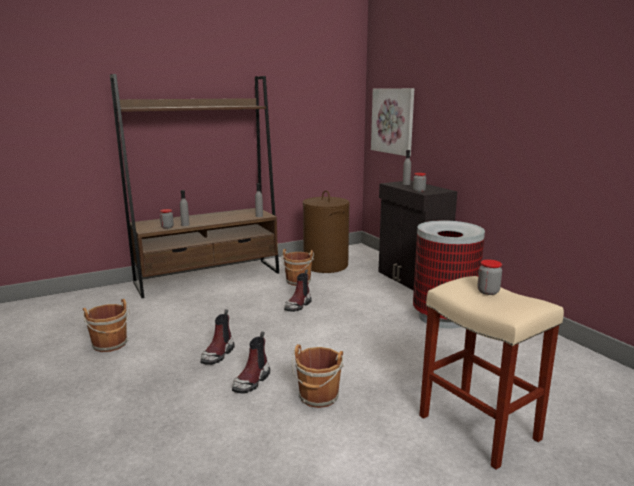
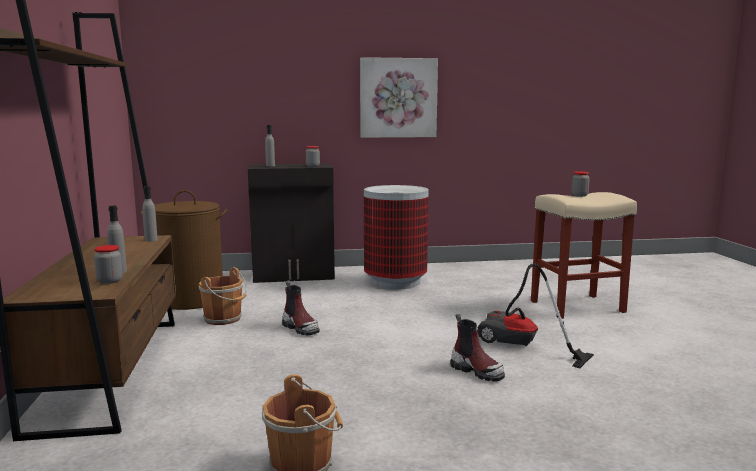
camera: 70 degrees left, 5 degrees down
boot [200,309,235,365] -> none
brown bucket [292,344,344,408] -> vacuum cleaner [477,263,594,369]
picture [371,88,414,156] -> picture moved to [360,57,438,138]

